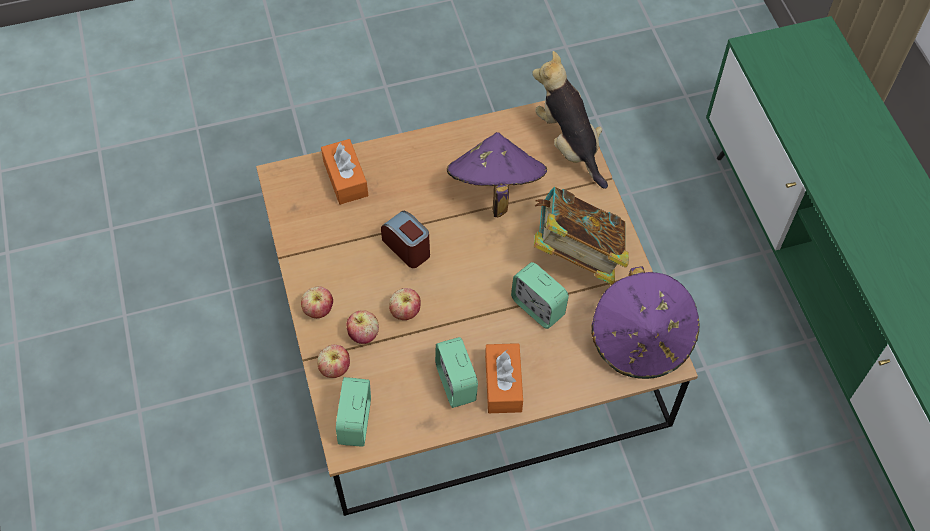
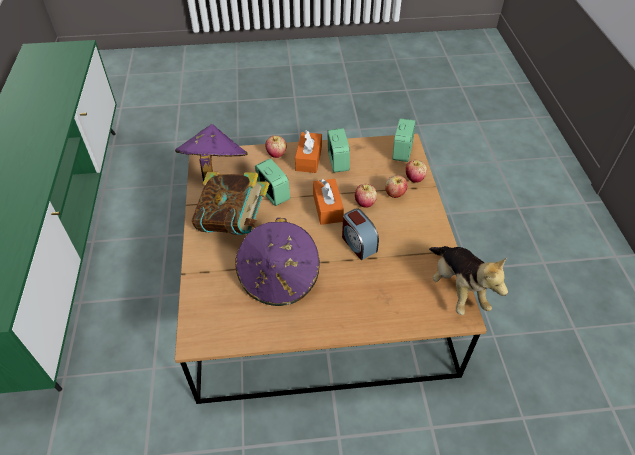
camera: 170 degrees left, 10 degrees down
apple [301,287,333,318] -> apple moved to [266,136,286,158]
orange tissue box [321,139,368,205] -> orange tissue box moved to [313,179,344,225]
plush toy [533,51,608,189] -> plush toy moved to [429,246,508,315]

